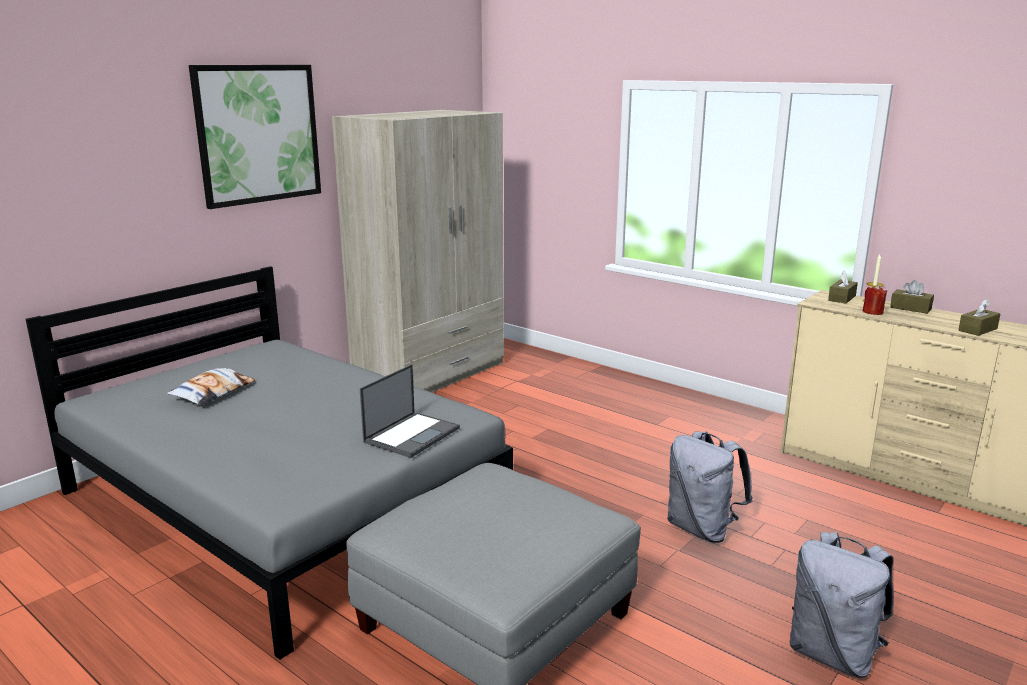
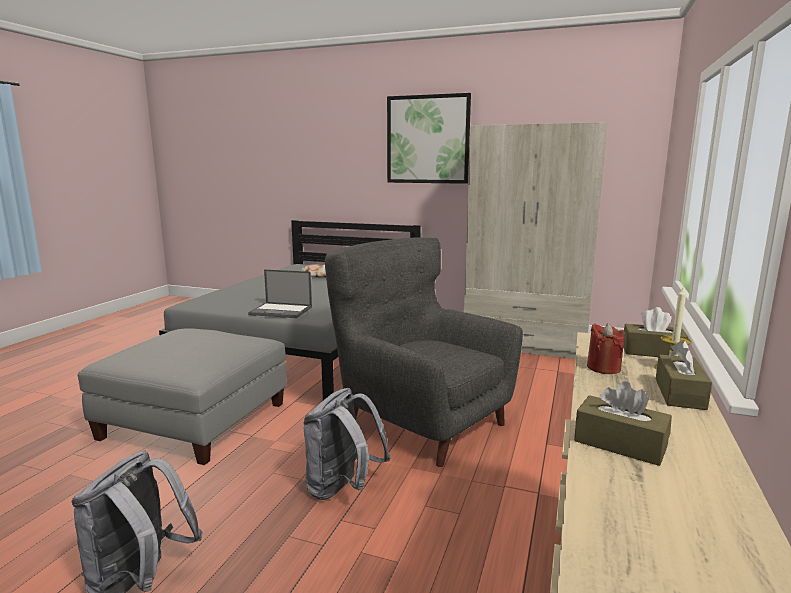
camera: 70 degrees right, 5 degrees down
none -> grey armchair [325,237,523,467]

